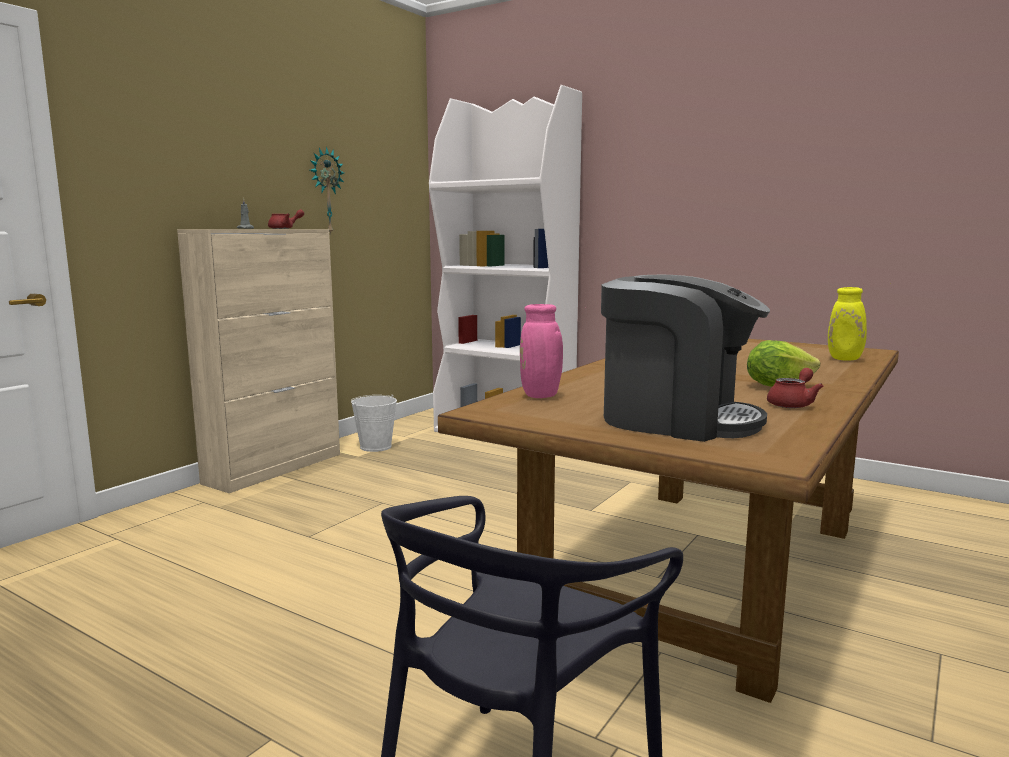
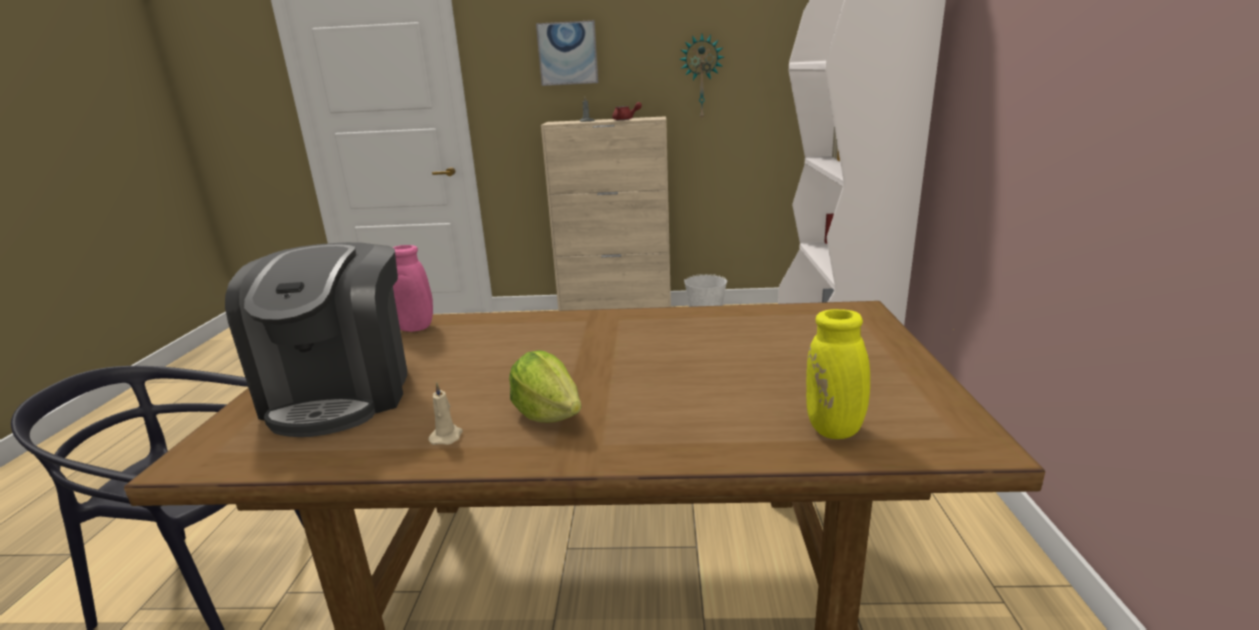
camera: 60 degrees right, 10 degrees up
red teapot [767,368,823,408] -> beige candle [428,382,463,445]
none -> picture [536,20,598,86]

